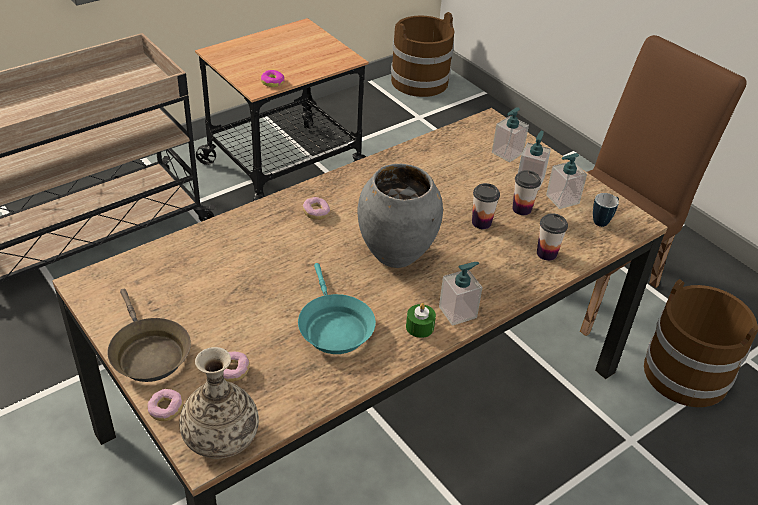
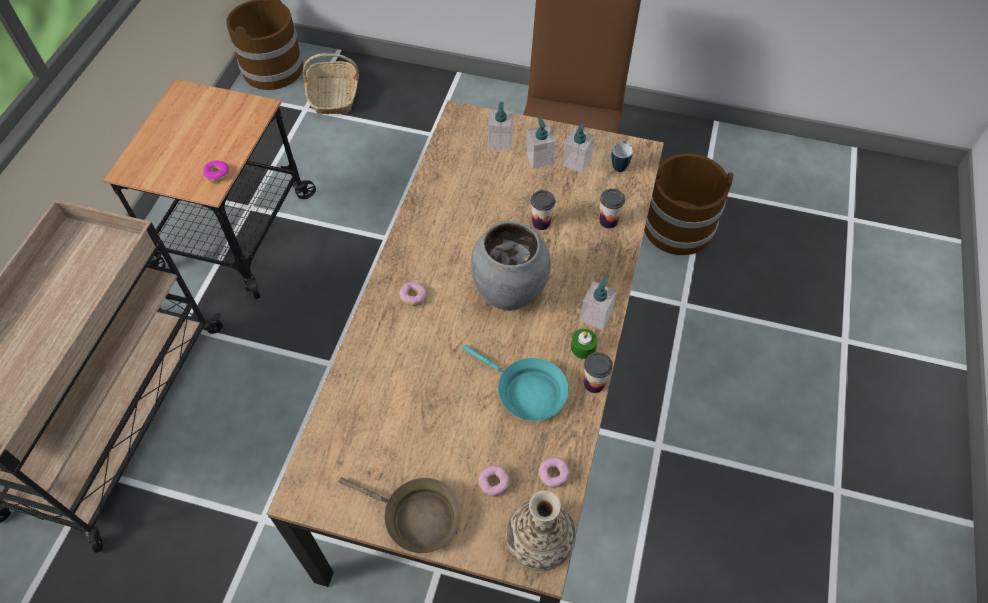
camera: 35 degrees left, 15 degrees up
donut [147,389,183,421] -> donut moved to [539,457,570,488]
cup [512,170,541,215] -> cup moved to [584,352,613,393]
none -> basket [303,53,359,114]

